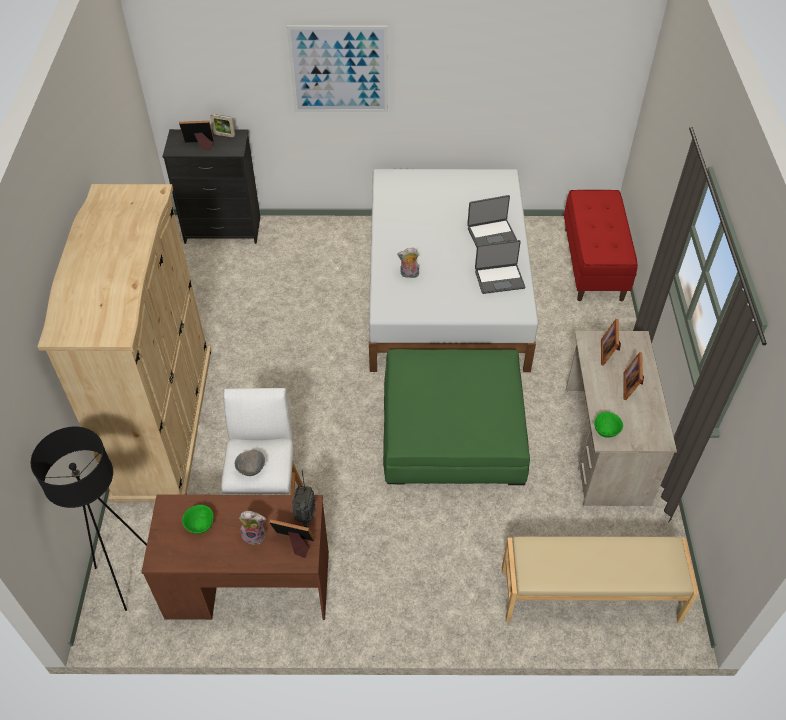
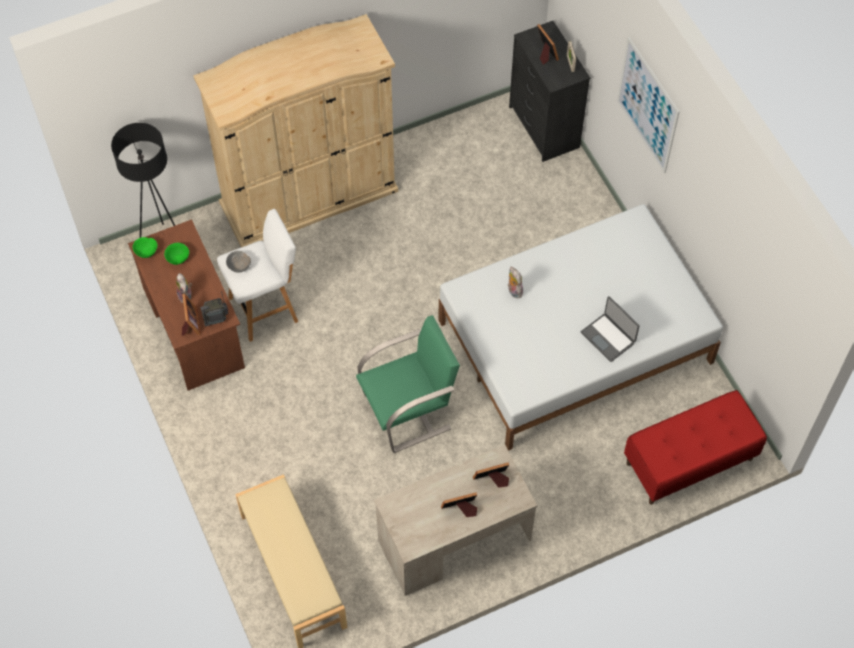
camera: 65 degrees right, 10 degrees up
green ottoman [383,349,530,485] -> green armchair [356,315,460,453]
laptop [475,240,525,294] -> none
green bowl [594,412,623,438] -> green bowl moved to [132,237,157,258]

